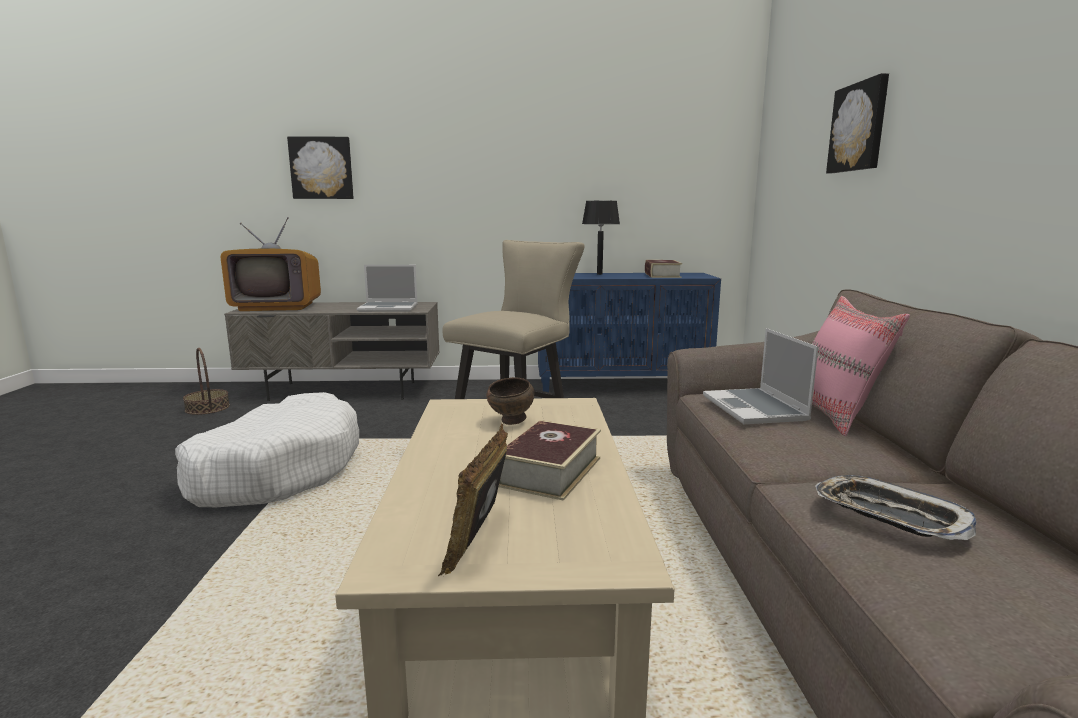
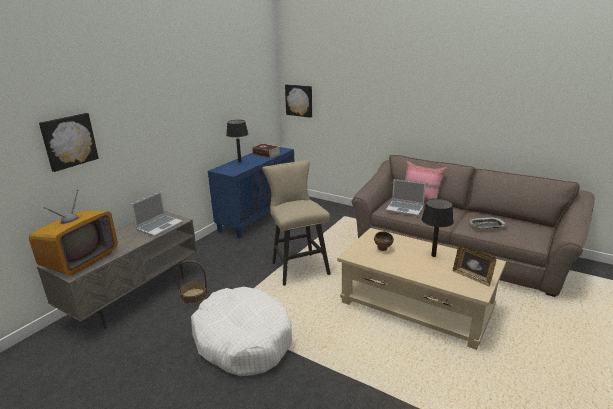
camera: 55 degrees left, 10 degrees up
basket [183,348,230,415] -> basket moved to [176,260,208,304]
book [498,420,601,501] -> black table lamp [422,199,454,257]
picture [826,73,889,173] -> picture moved to [285,84,312,118]

